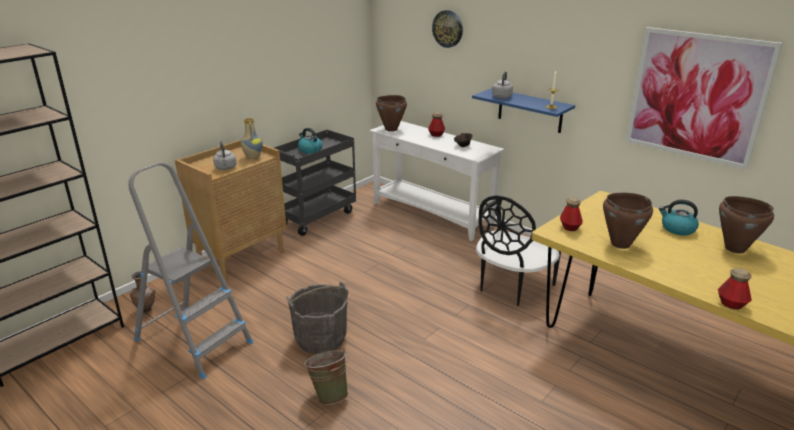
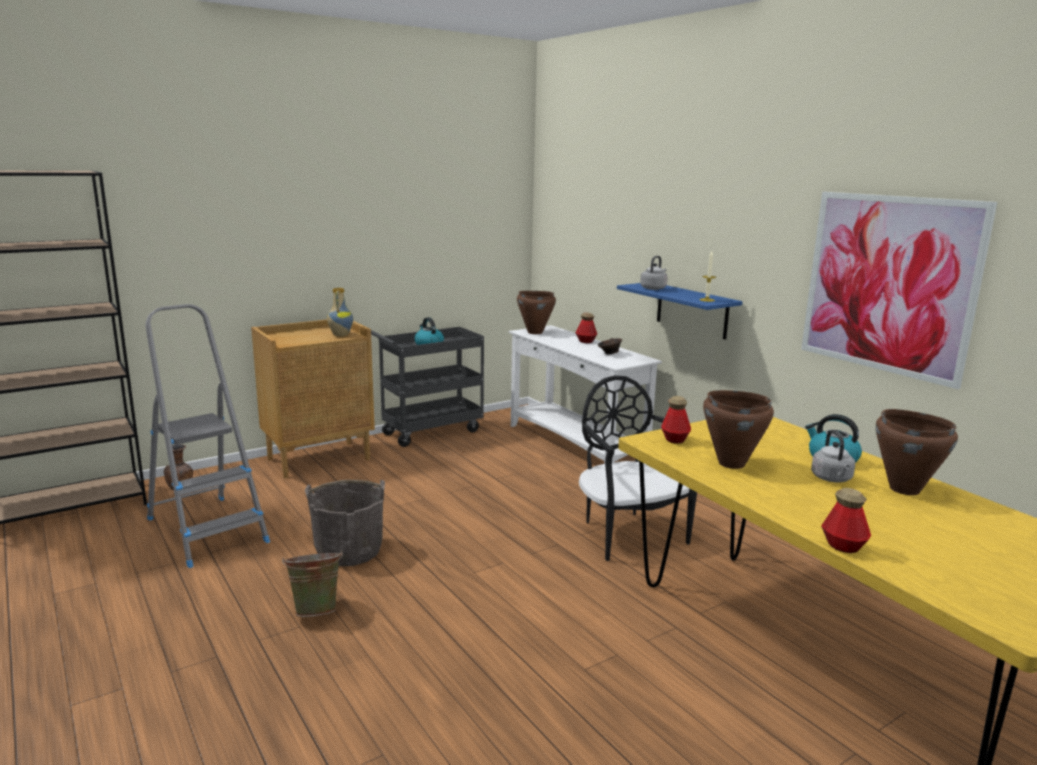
camera: 15 degrees right, 10 degrees down
grey kettle [213,141,237,170] -> grey kettle moved to [811,430,855,483]
wall clock [432,10,463,48] -> none
black chair [476,195,561,306] -> black chair turned 105 degrees clockwise [579,375,697,561]

